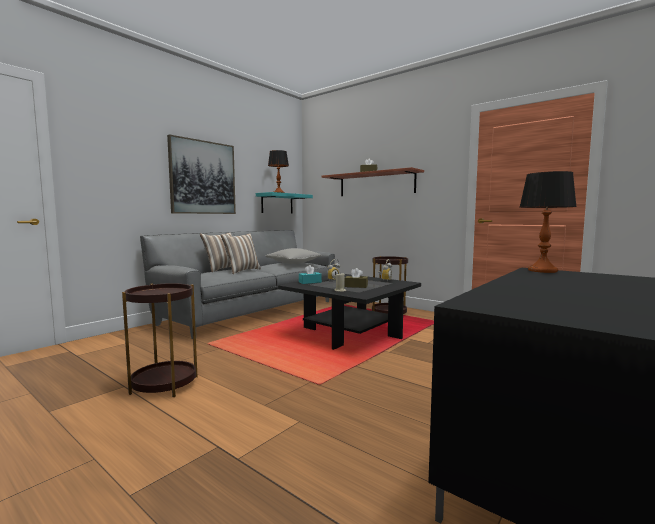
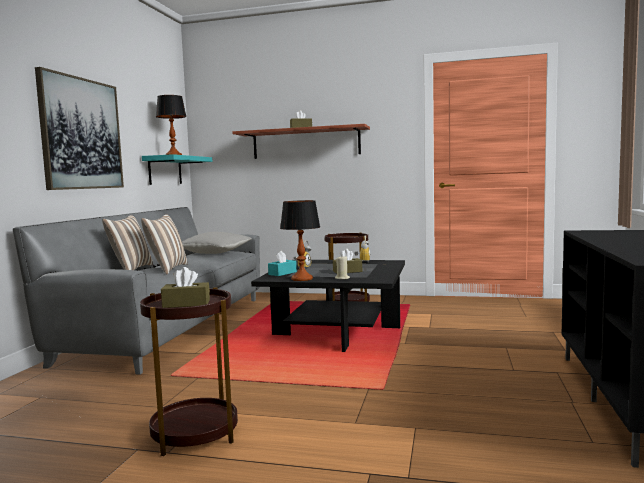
camera: 25 degrees left, 0 degrees up
table lamp [519,171,577,273] -> table lamp moved to [280,200,320,281]
none -> brown tissue box [161,267,210,308]

